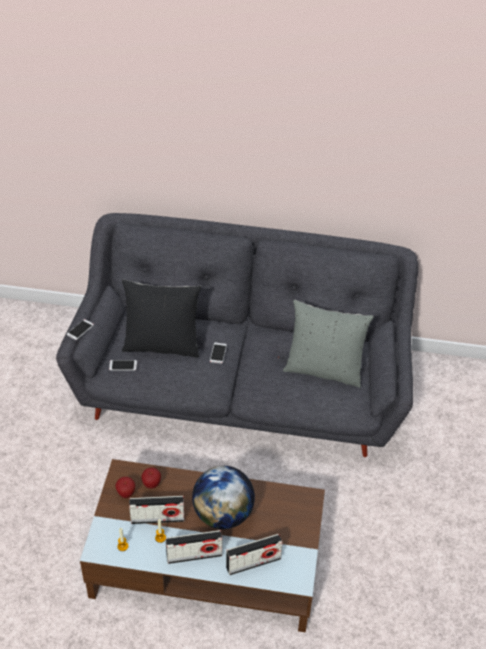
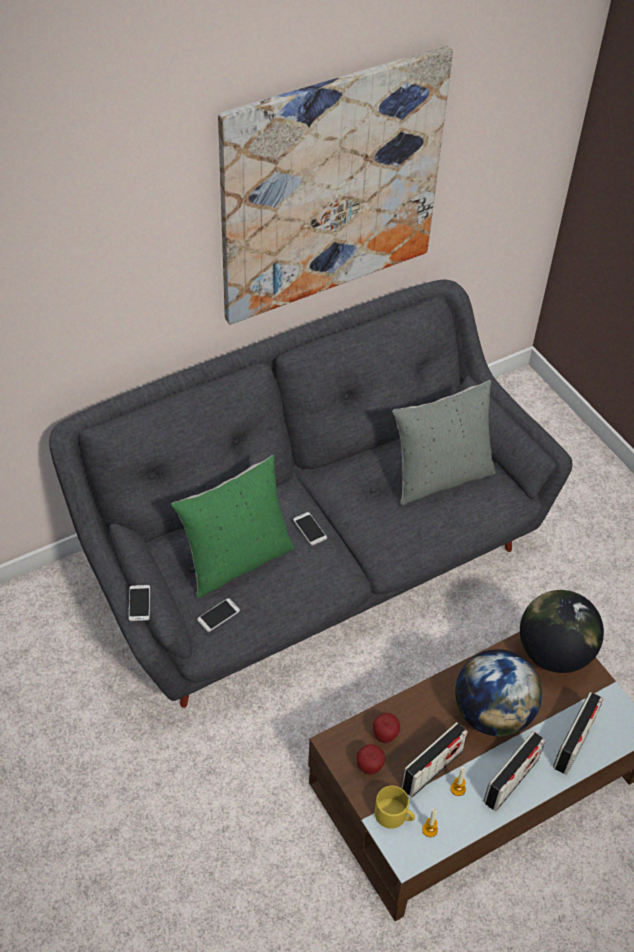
camera: 40 degrees left, 5 degrees up
black pillow [122,280,201,358] -> green pillow [171,455,294,598]
none -> picture [218,46,453,325]
none -> yellow mug [375,786,415,829]
none -> globe [520,590,604,673]

